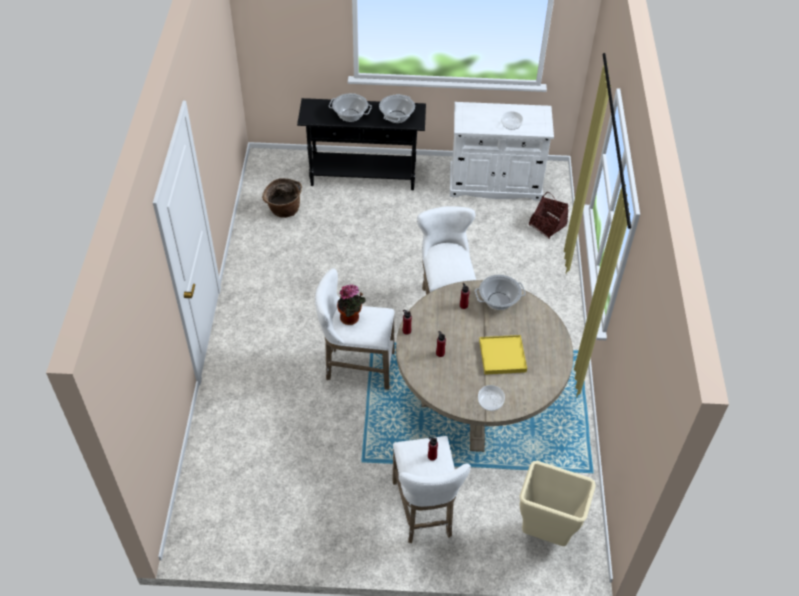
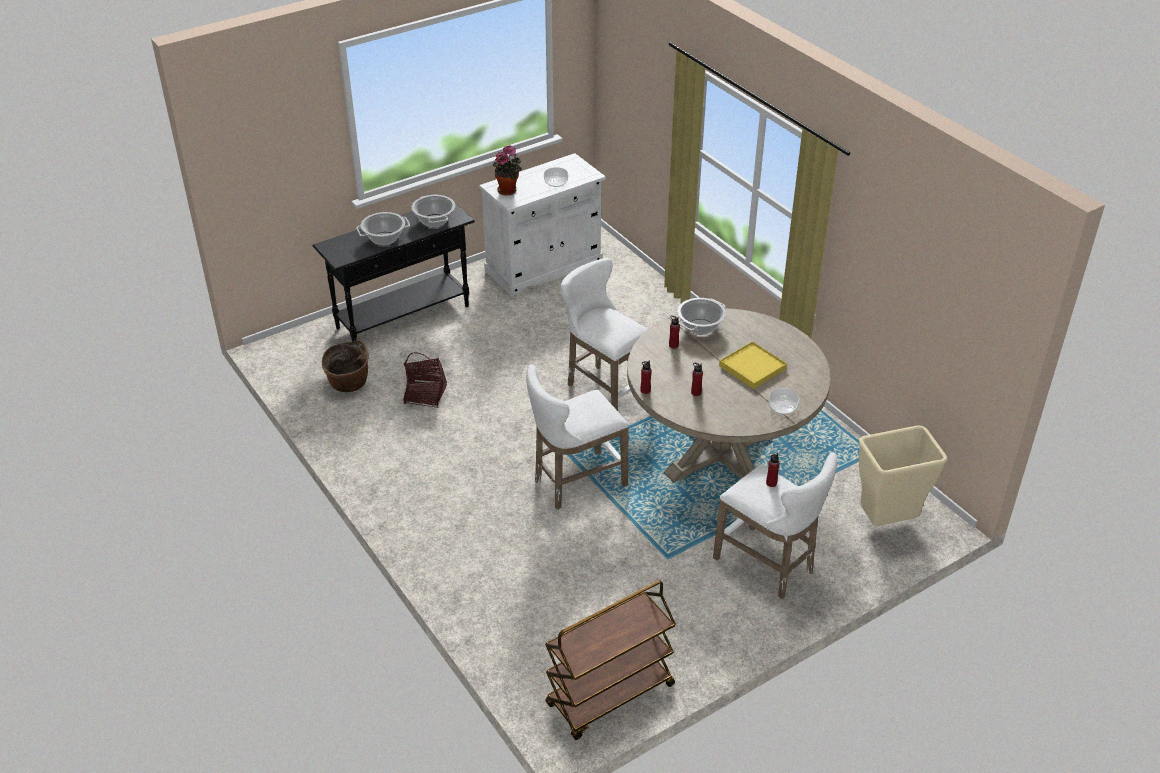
camera: 35 degrees left, 10 degrees down
potted plant [337,285,366,325] -> potted plant moved to [493,145,522,195]
basket [529,192,568,239] -> basket moved to [404,352,447,408]
none -> brown cart [545,580,676,740]

